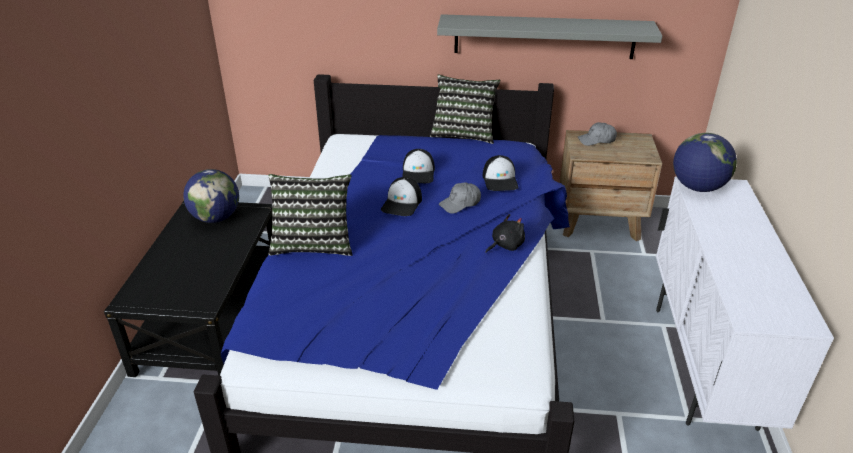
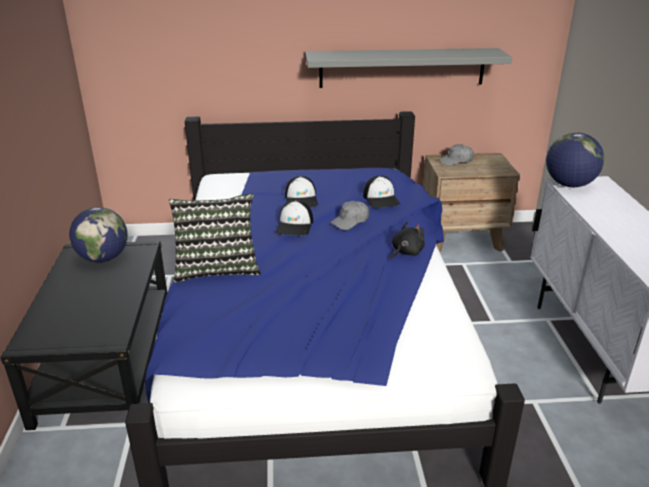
camera: 10 degrees left, 5 degrees down
pillow [430,74,500,144] -> none

